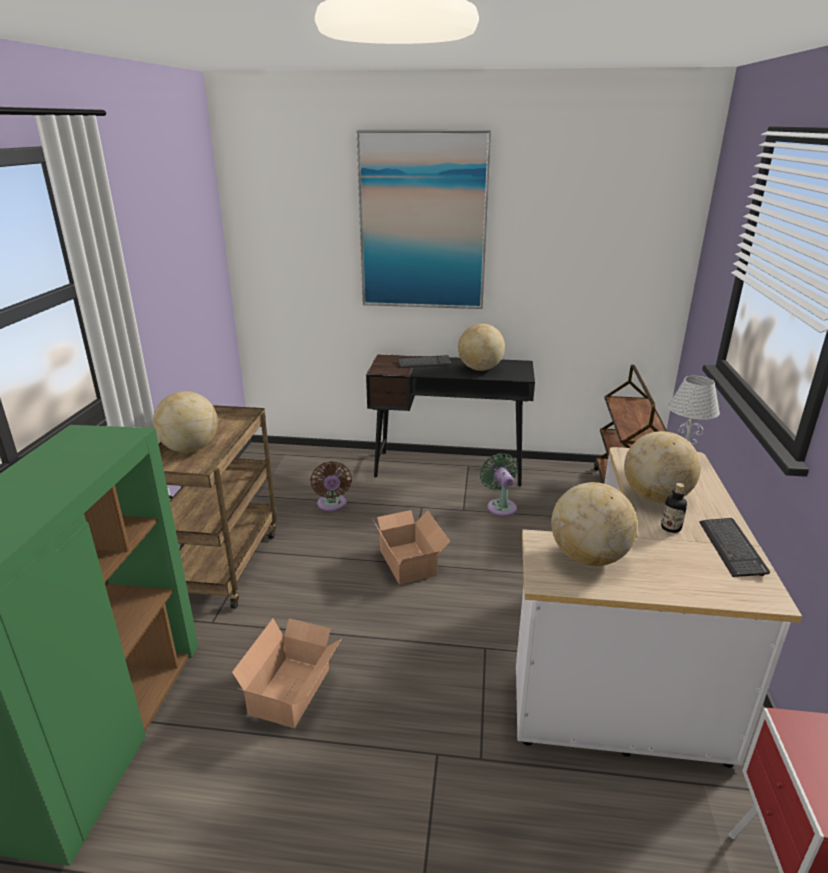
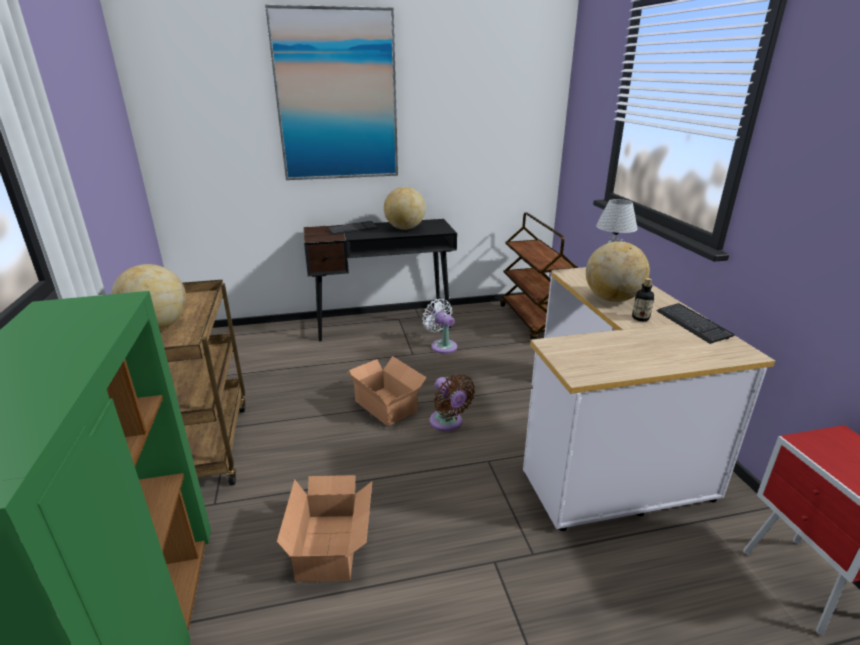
camera: 20 degrees left, 0 degrees up
brown fan [310,461,352,511] -> brown fan moved to [430,374,475,431]
green fan [480,453,518,516] -> white fan [422,299,457,354]
globe [551,482,638,566] -> none

